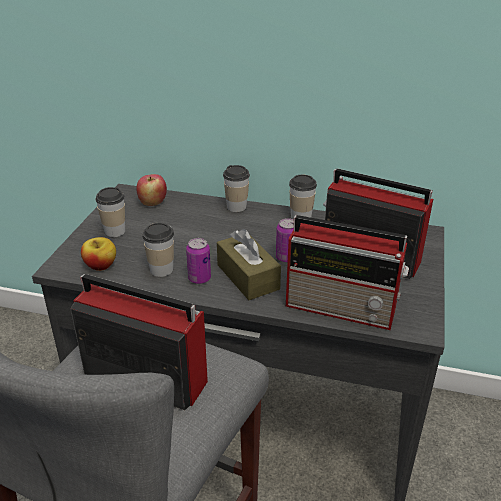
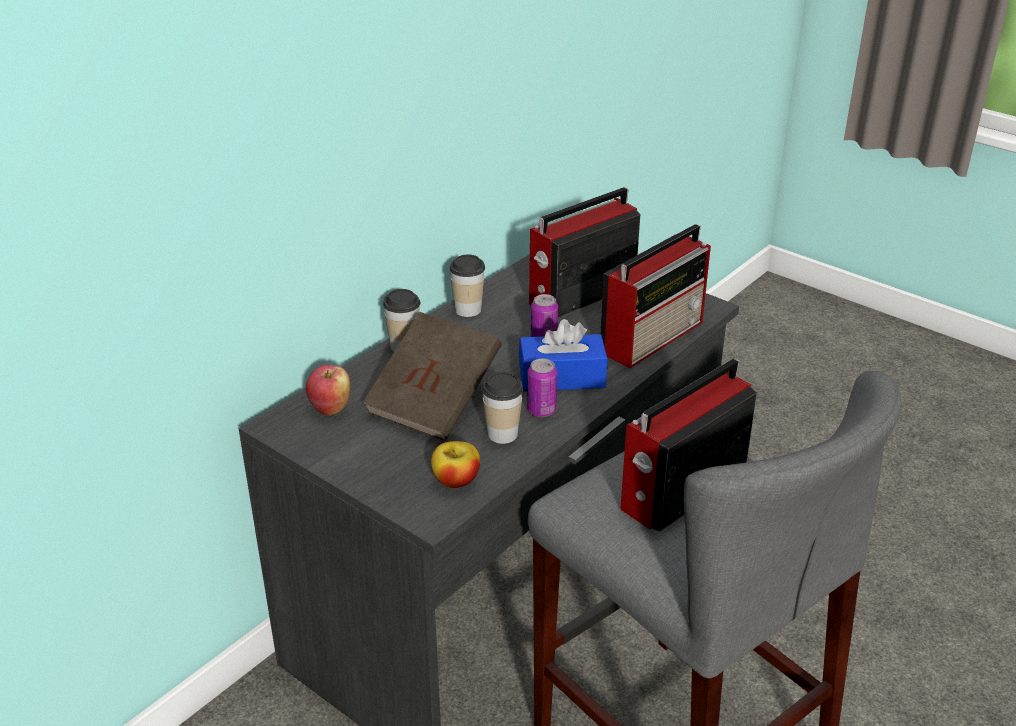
camera: 65 degrees left, 0 degrees up
cup [95,187,125,237] -> none
brown tissue box [217,229,281,300] -> blue tissue box [519,319,608,392]
none -> brown book [362,312,502,441]

